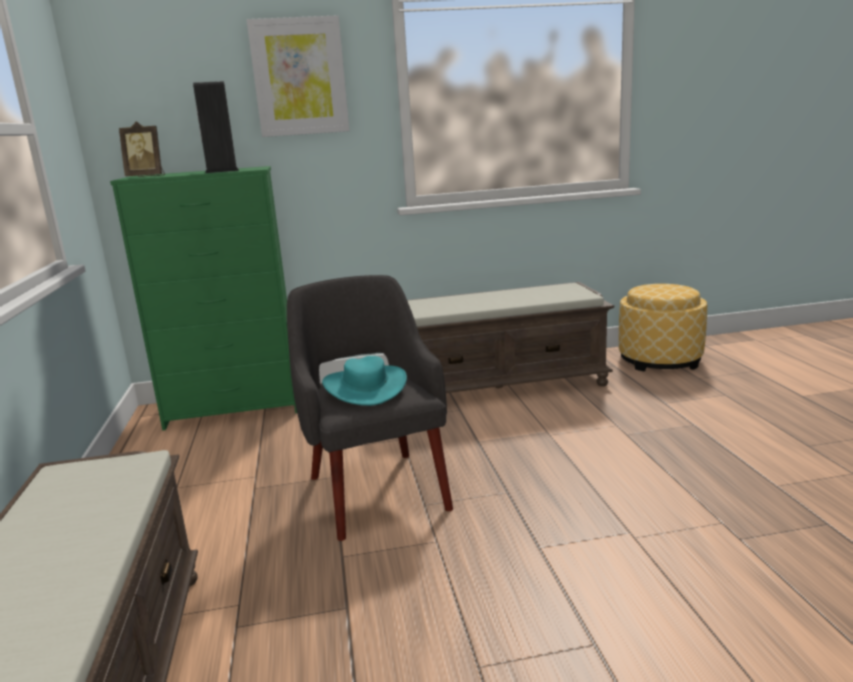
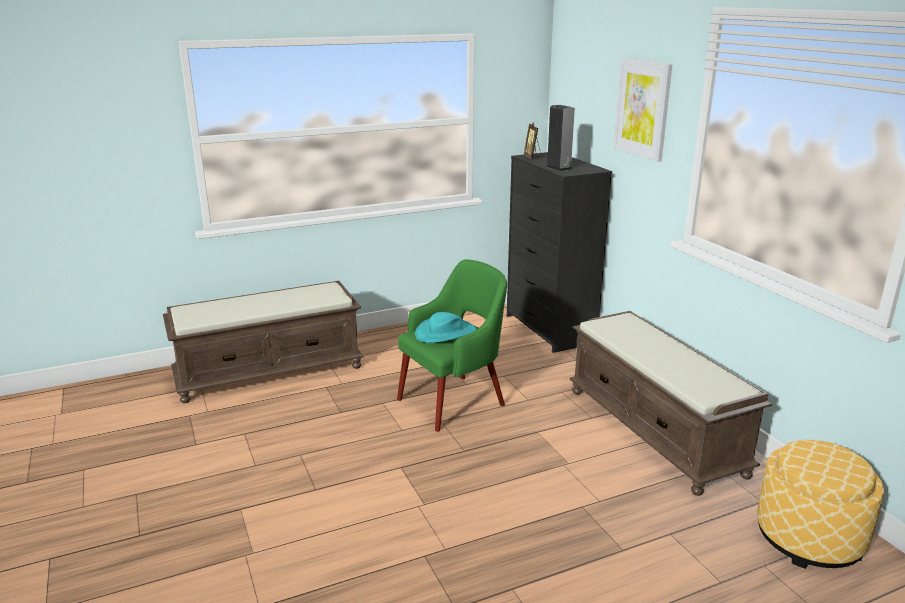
camera: 75 degrees right, 5 degrees up
green dresser [110,166,297,431] -> black dresser [507,152,612,353]
grey armchair [287,275,453,541] -> green armchair [397,259,507,432]

